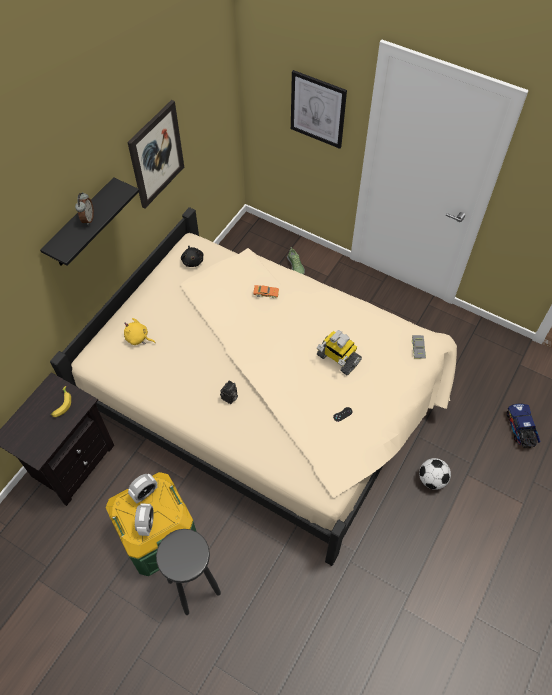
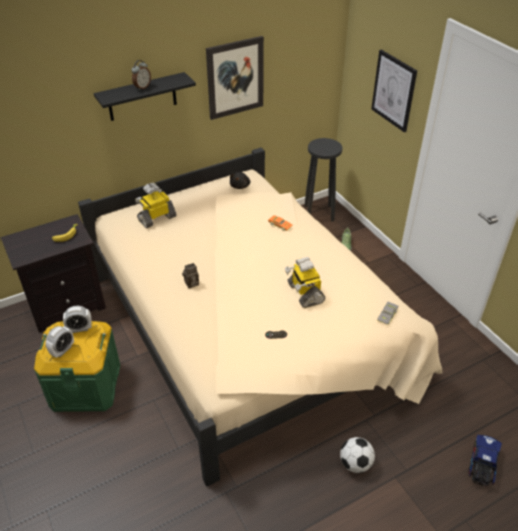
camera: 30 degrees right, 15 degrees down
yellow plush toy [124,318,156,345] -> toy robot [135,183,176,228]
black stool [156,529,221,615] -> black stool moved to [304,138,342,222]

